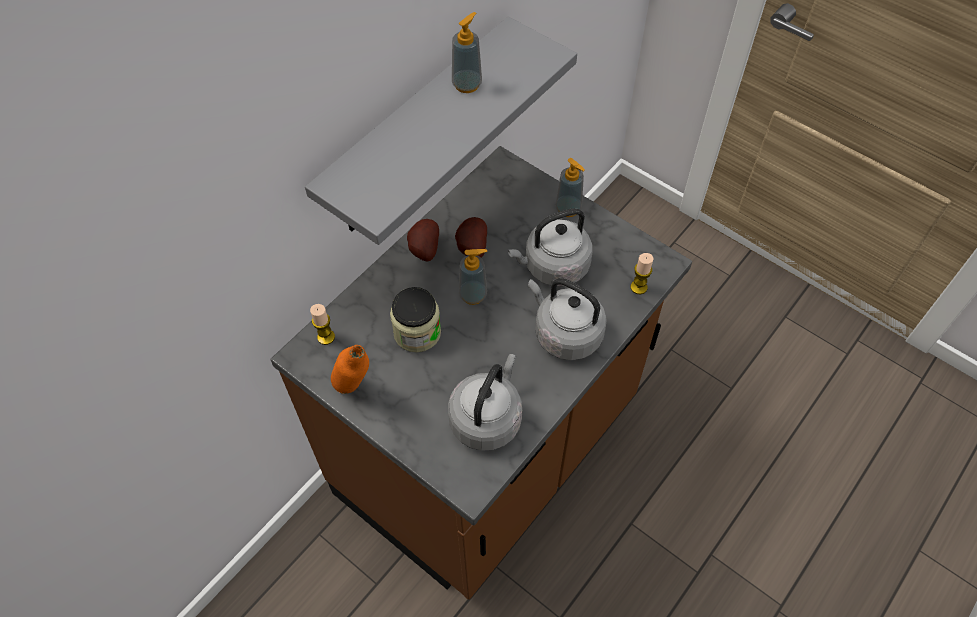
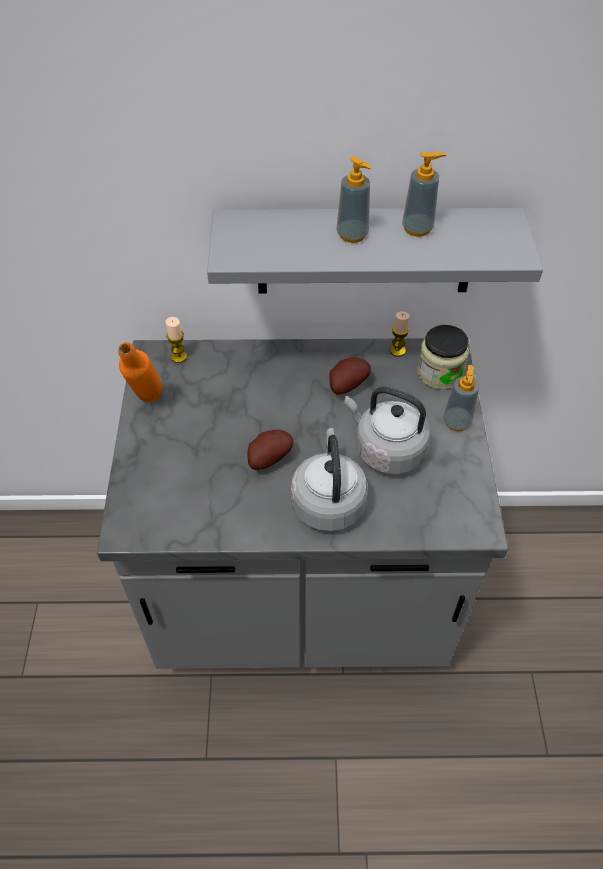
camera: 50 degrees right, 5 degrees down
brown counter [270,146,692,600] -> grey counter [97,338,508,669]
jar [390,287,441,352] -> jar moved to [417,325,469,390]
potato [407,219,439,262] -> potato moved to [247,430,293,470]
grey kettle [448,354,522,451] -> none
soap dispenser [459,249,487,305] -> soap dispenser moved to [336,156,372,243]
candle [631,253,653,294] -> candle moved to [389,311,410,357]

